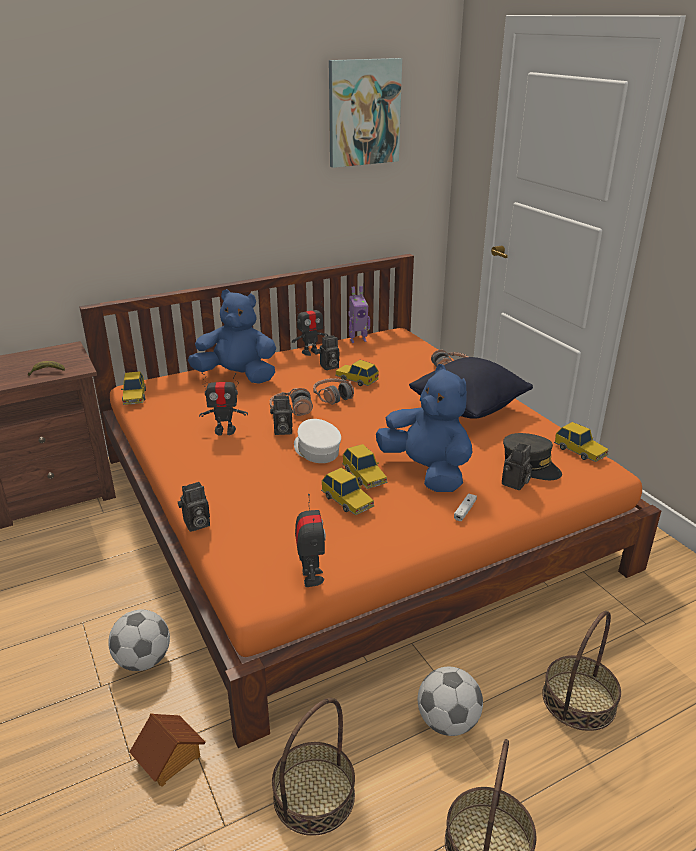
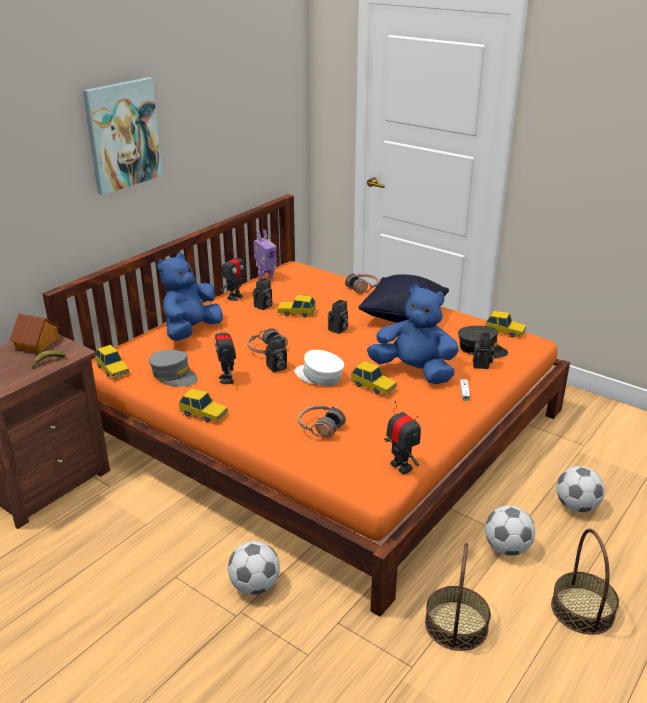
camera: 25 degrees left, 0 degrees up
toy house [129,713,206,787] -> toy house moved to [9,313,61,353]
camera [178,482,210,532] -> camera moved to [328,300,348,334]
blue plush toy [188,289,276,384] -> blue plush toy turned 45 degrees counterclockwise [157,253,223,341]
toy robot [199,373,248,436] -> toy robot turned 105 degrees clockwise [214,320,236,384]
headphones [313,378,354,405] -> headphones moved to [298,405,346,437]
toy car [321,468,375,515] -> toy car moved to [179,389,228,422]
picture [329,58,402,168] -> picture moved to [83,77,163,195]
basket [542,611,621,731] -> football [556,466,604,512]
none -> grey cap [149,350,198,387]

